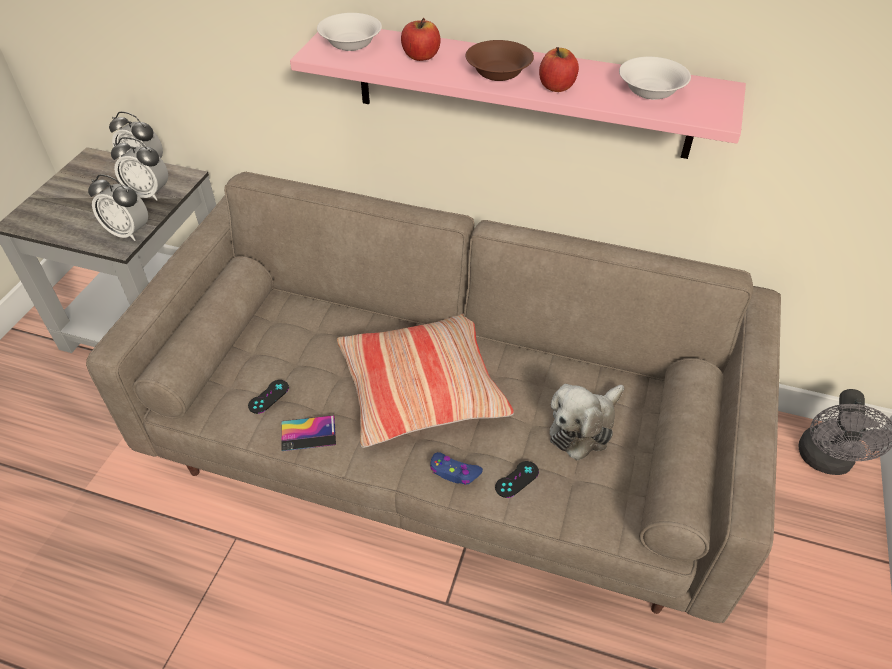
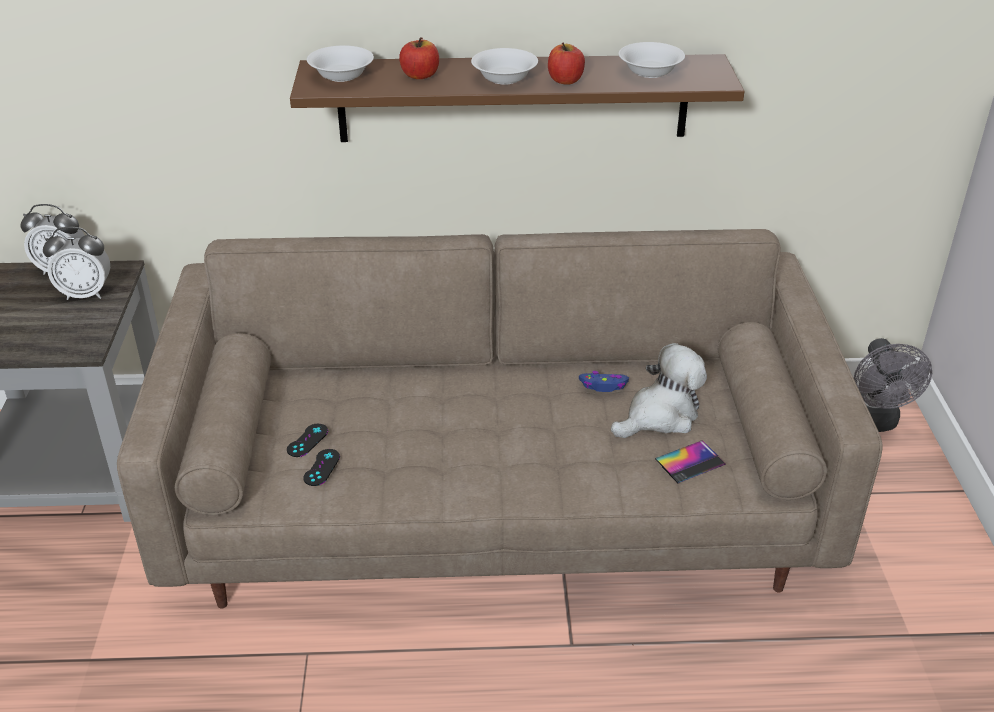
camera: 20 degrees left, 10 degrees down
alarm clock [88,174,148,241] -> none
phone [281,415,336,451] -> phone moved to [655,440,726,483]
pink shelf [290,29,746,159] -> brown shelf [290,54,745,142]
pillow [337,313,514,448] -> none
blue game controller [430,452,483,485] -> blue game controller moved to [579,371,629,392]
brown bowl [465,40,534,81] -> white bowl [471,48,538,84]
black game controller [495,461,539,498] -> black game controller moved to [287,424,328,457]
plush toy [549,384,624,460] -> plush toy turned 150 degrees counterclockwise [611,343,707,438]

